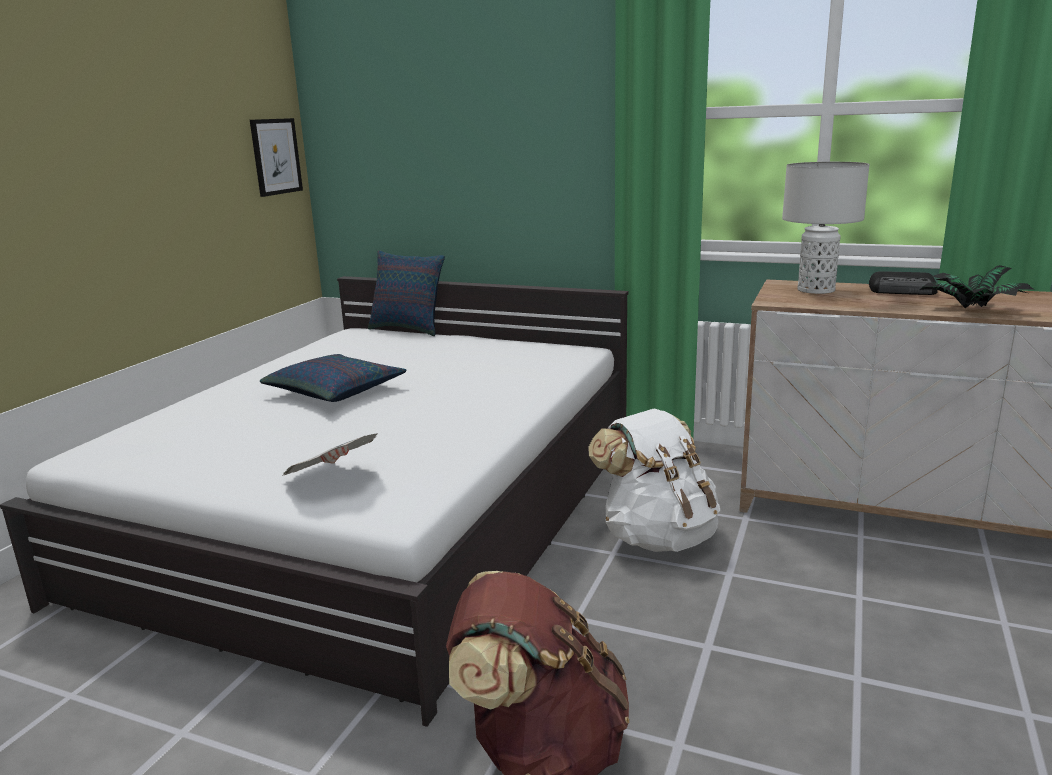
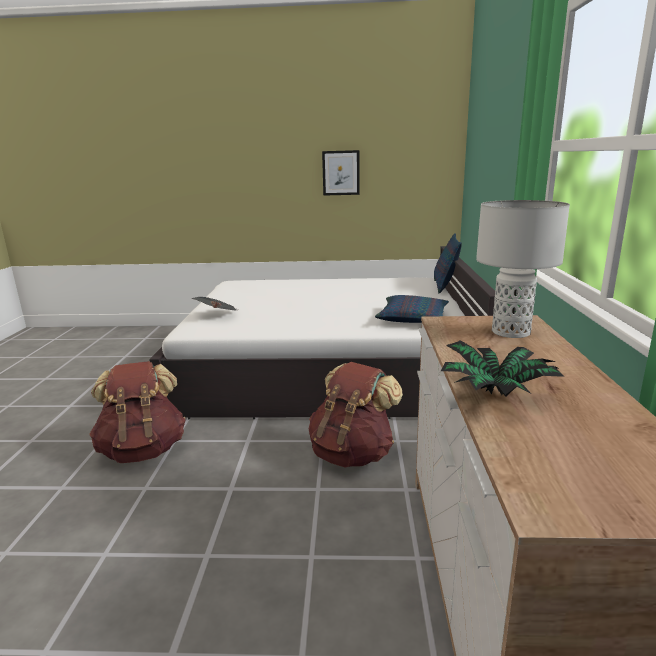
camera: 70 degrees right, 0 degrees up
picture [250,118,303,197] -> picture moved to [322,150,360,196]
blue pillow [260,354,406,402] -> blue pillow moved to [375,295,449,323]
white backpack [588,408,720,552] -> brown backpack [308,362,403,467]
radio [869,271,938,295] -> none

